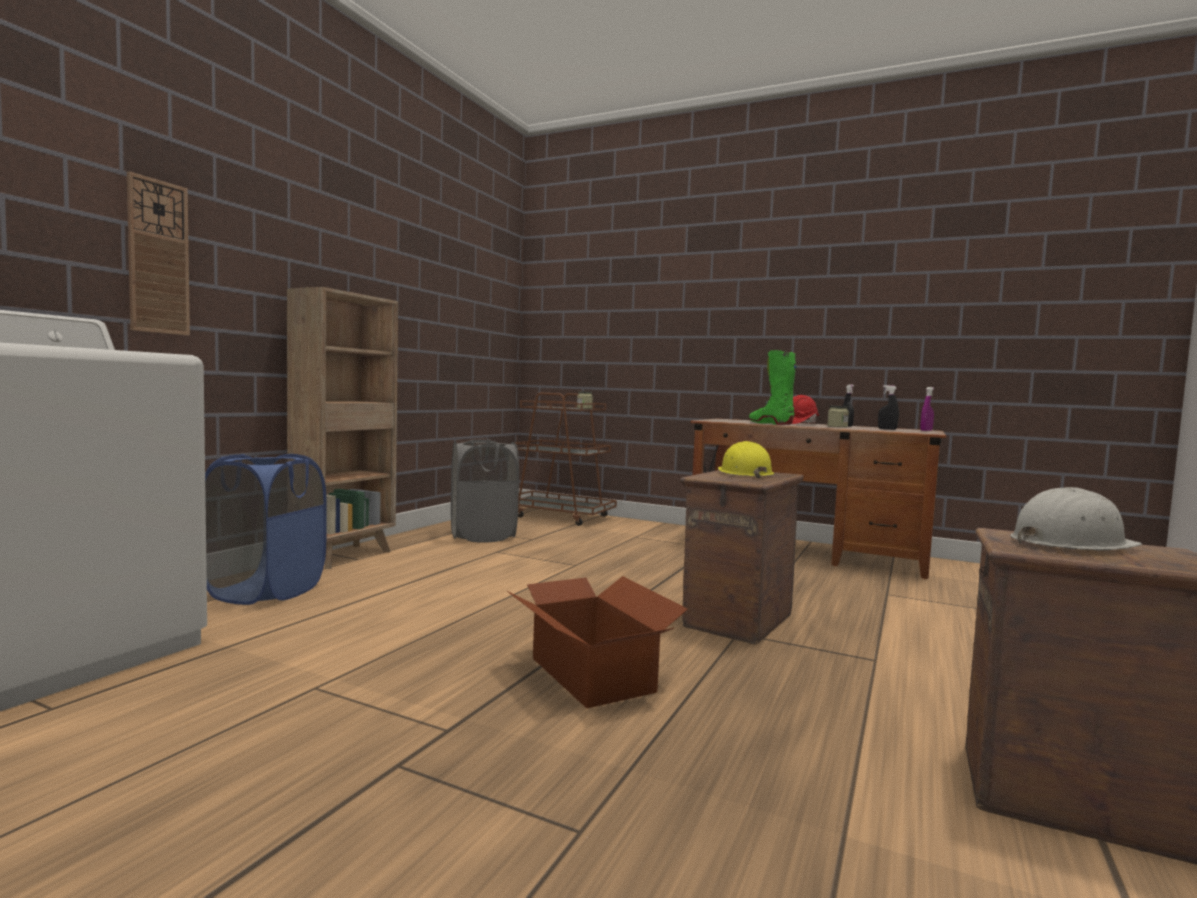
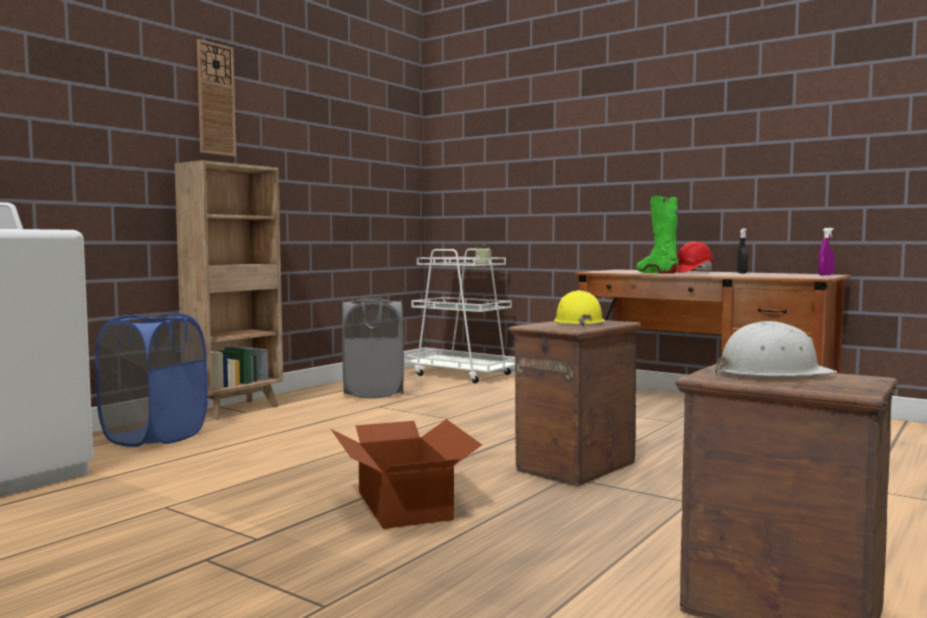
camera: 10 degrees right, 0 degrees up
wall clock [127,172,190,336] -> wall clock moved to [197,39,236,156]
brown cart [515,393,617,526] -> white cart [405,248,515,383]
jar [827,405,849,427] -> none
black spray bottle [878,385,899,430] -> none

